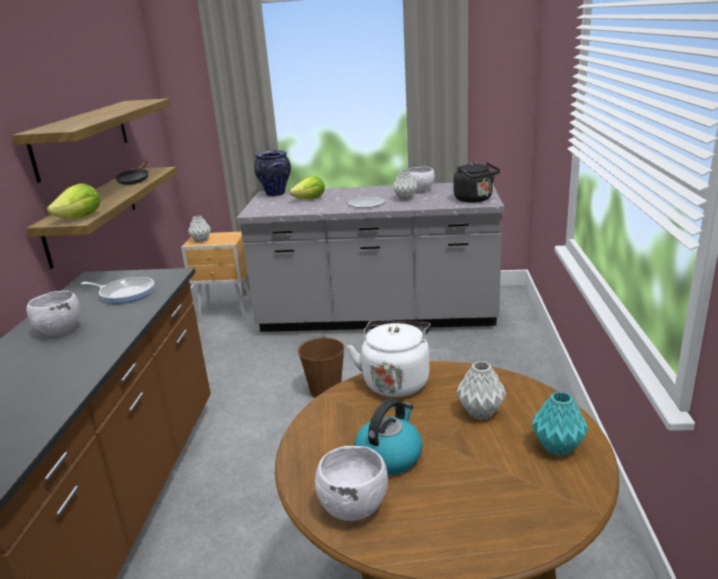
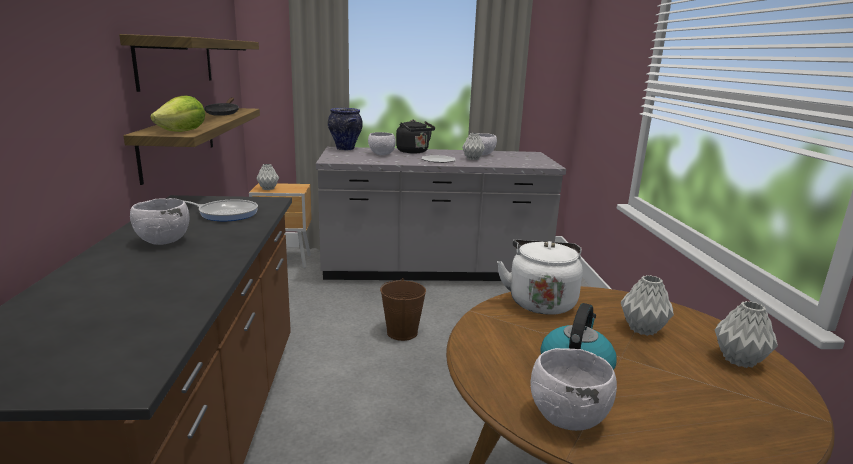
camera: 10 degrees left, 5 degrees down
lettuce [290,176,325,200] -> white bowl [368,132,396,155]
black kettle [454,162,500,203] -> black kettle moved to [396,120,435,153]
turquoise vase [532,391,588,456] -> grey vase [715,301,778,368]

